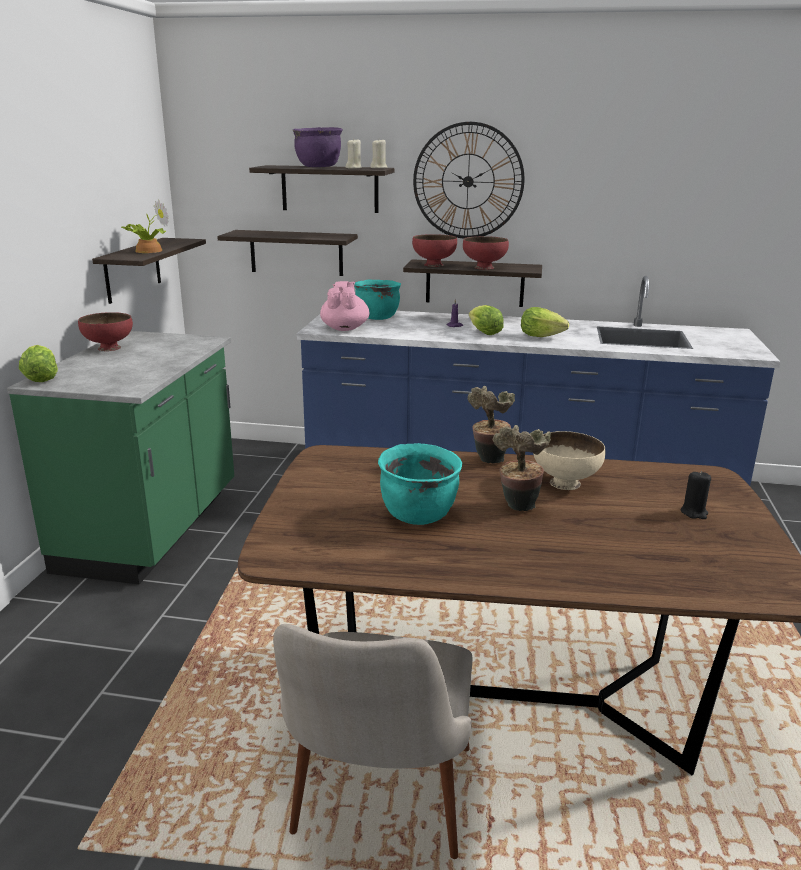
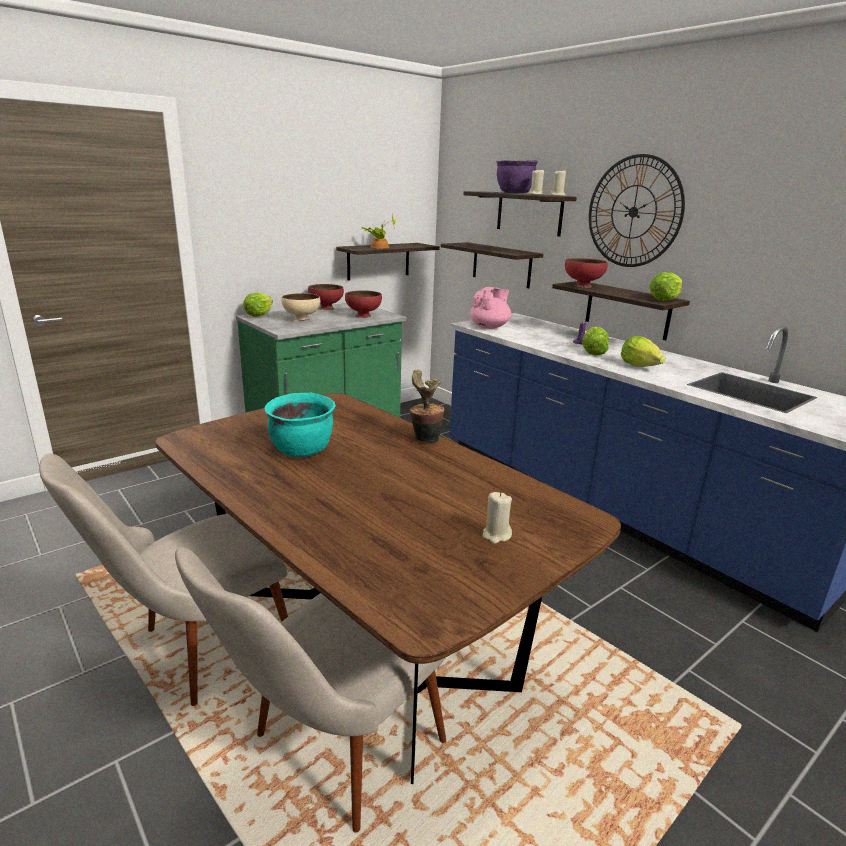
camera: 40 degrees right, 0 degrees up
turquoise cooking pot [354,280,401,320] -> none
red bowl [463,236,509,270] -> red bowl moved to [345,290,382,318]
potted plant [493,425,551,511] -> none
beige bowl [533,431,605,490] -> beige bowl moved to [281,293,320,322]
black candle [681,471,711,519] -> beige candle [483,492,512,544]
none -> beige chair [175,547,446,833]
none -> lettuce [649,272,682,301]

